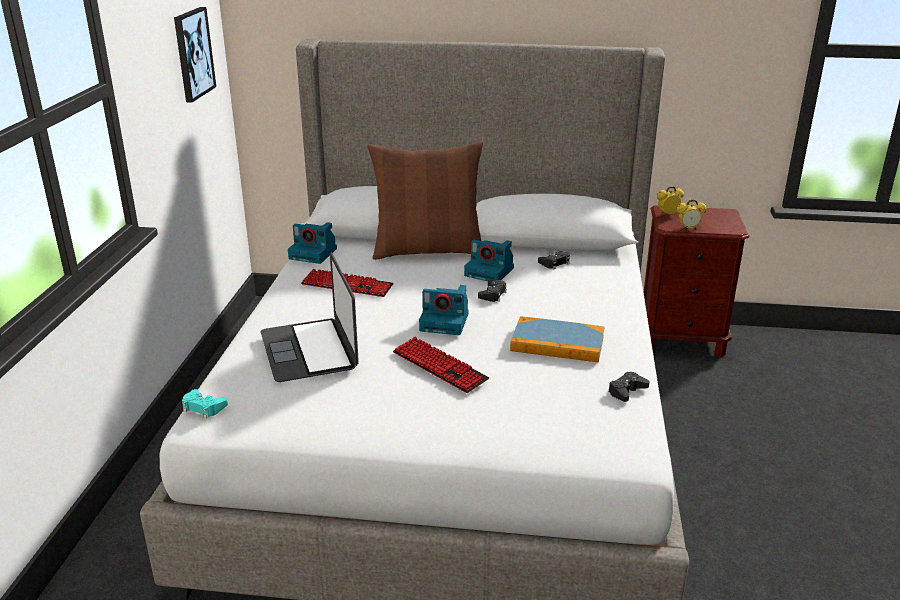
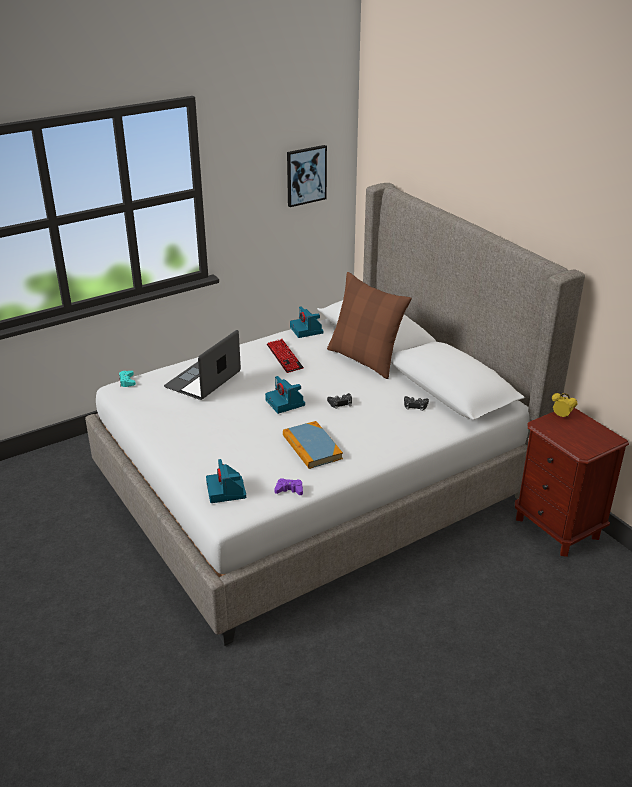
camera: 50 degrees right, 5 degrees up
keyboard [393,337,489,393] -> none
camera [464,240,514,281] -> camera moved to [206,459,246,503]
black game controller [608,372,650,402] -> purple game controller [274,478,303,495]
alarm clock [677,200,707,230] -> none

